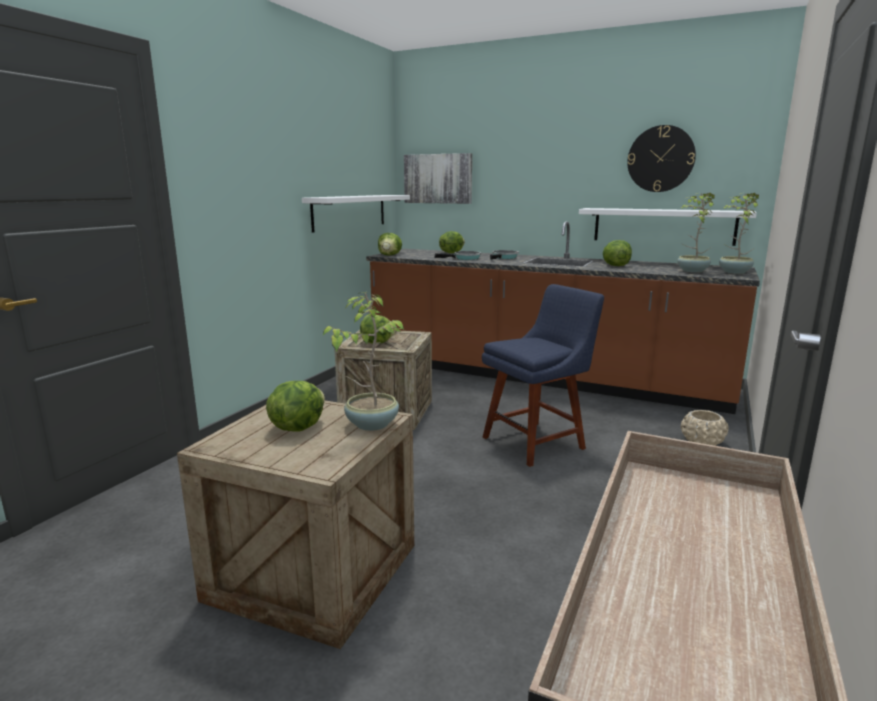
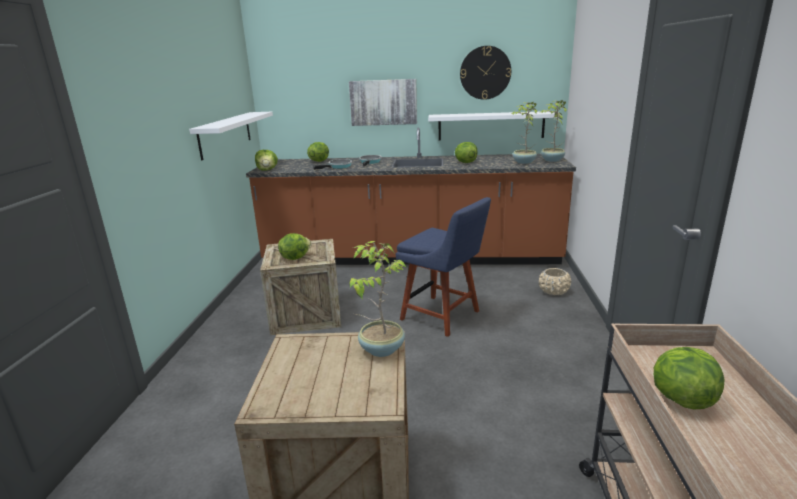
camera: 20 degrees left, 5 degrees up
lettuce [266,381,325,432] -> lettuce moved to [654,347,725,409]
picture [404,153,472,204] -> picture moved to [349,79,417,126]
blue chair [482,284,604,467] -> blue chair turned 90 degrees clockwise [396,197,491,337]

